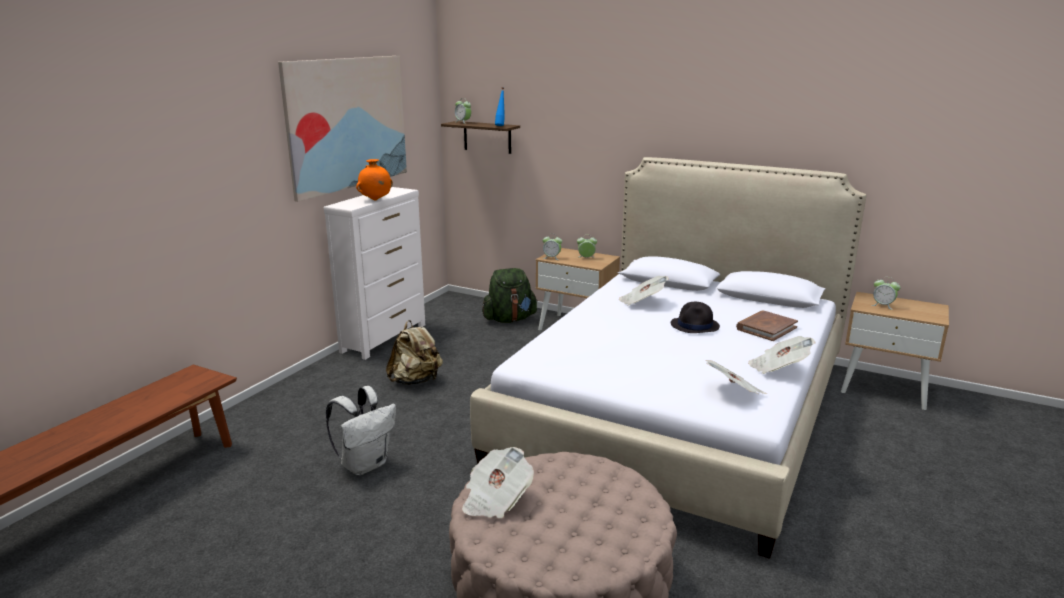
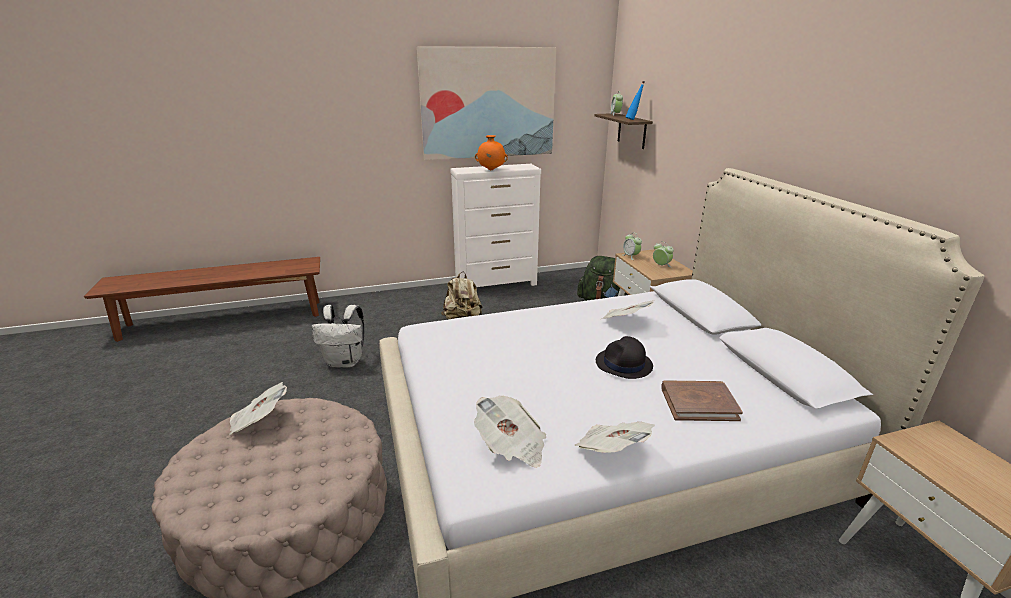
camera: 45 degrees right, 5 degrees up
alarm clock [872,277,901,310] -> none

